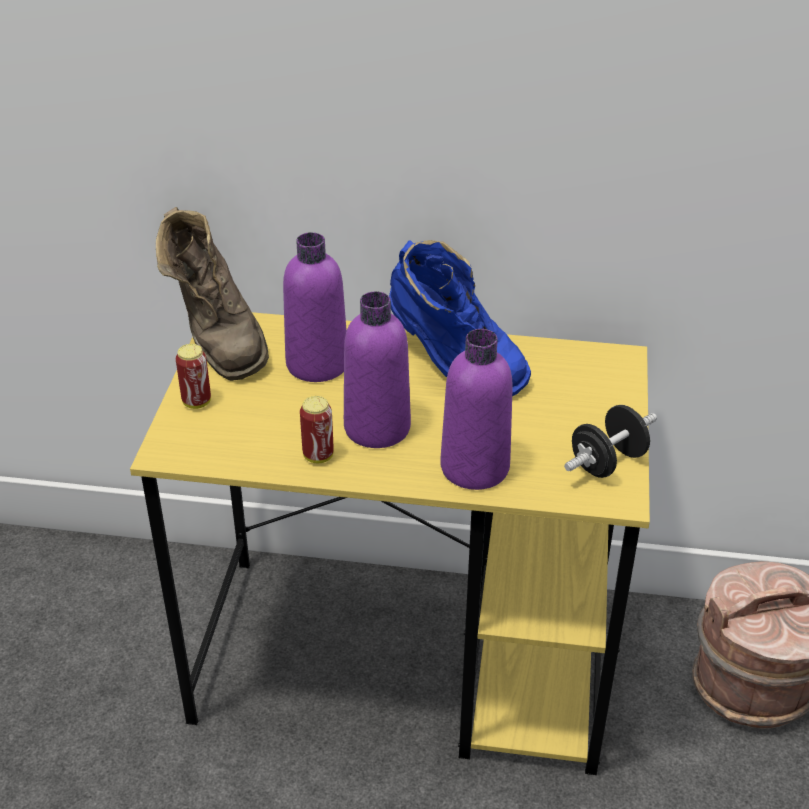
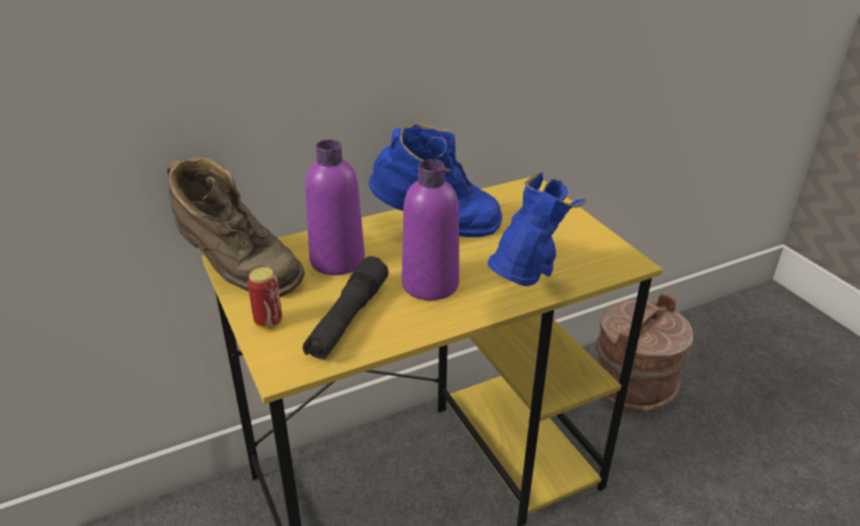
camera: 35 degrees left, 5 degrees down
can [300,396,334,463] -> none
purple bottle [440,329,513,490] -> blue boot [487,172,586,286]
black dumbbell [564,405,657,478] -> none
none -> black flashlight [303,256,388,360]

